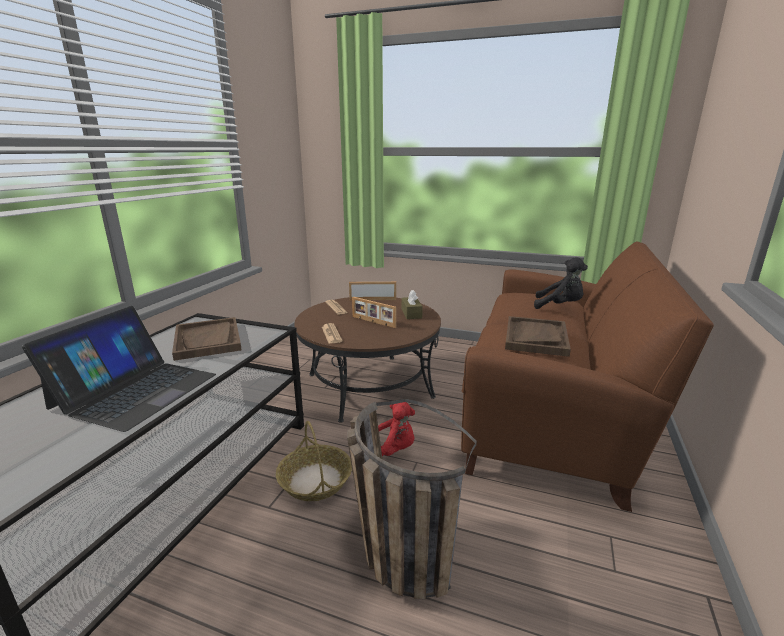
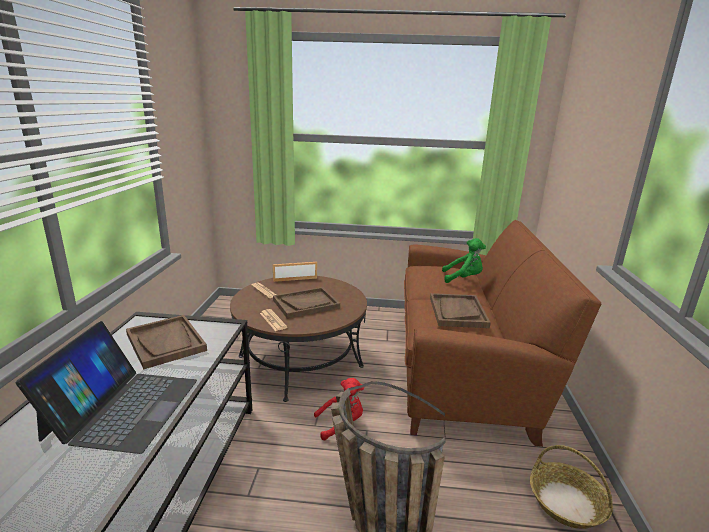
camera: 15 degrees left, 0 degrees up
basket [276,421,352,501] -> basket moved to [530,445,613,529]
picture frame [352,297,396,328] -> brown tray [273,287,340,319]
brown tissue box [401,290,423,319] -> none
black plush toy [534,257,588,309] -> green plush toy [442,238,486,283]

